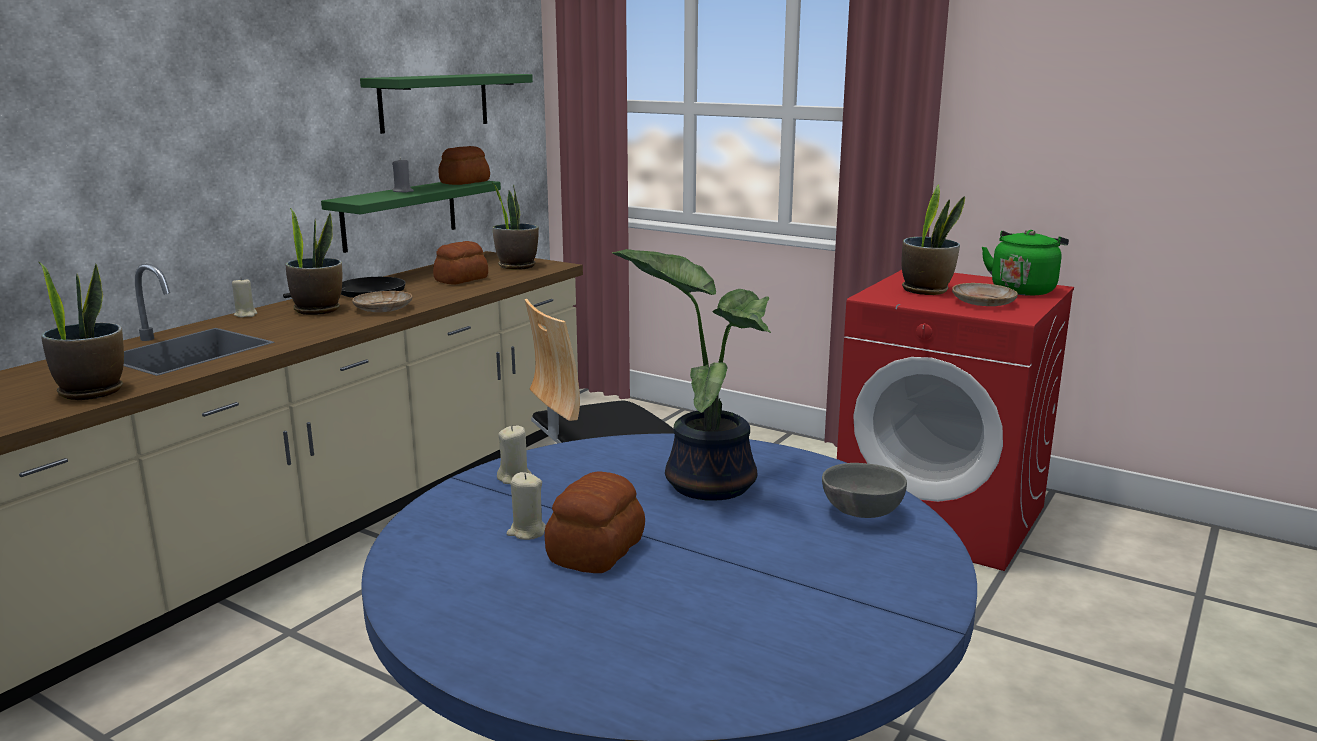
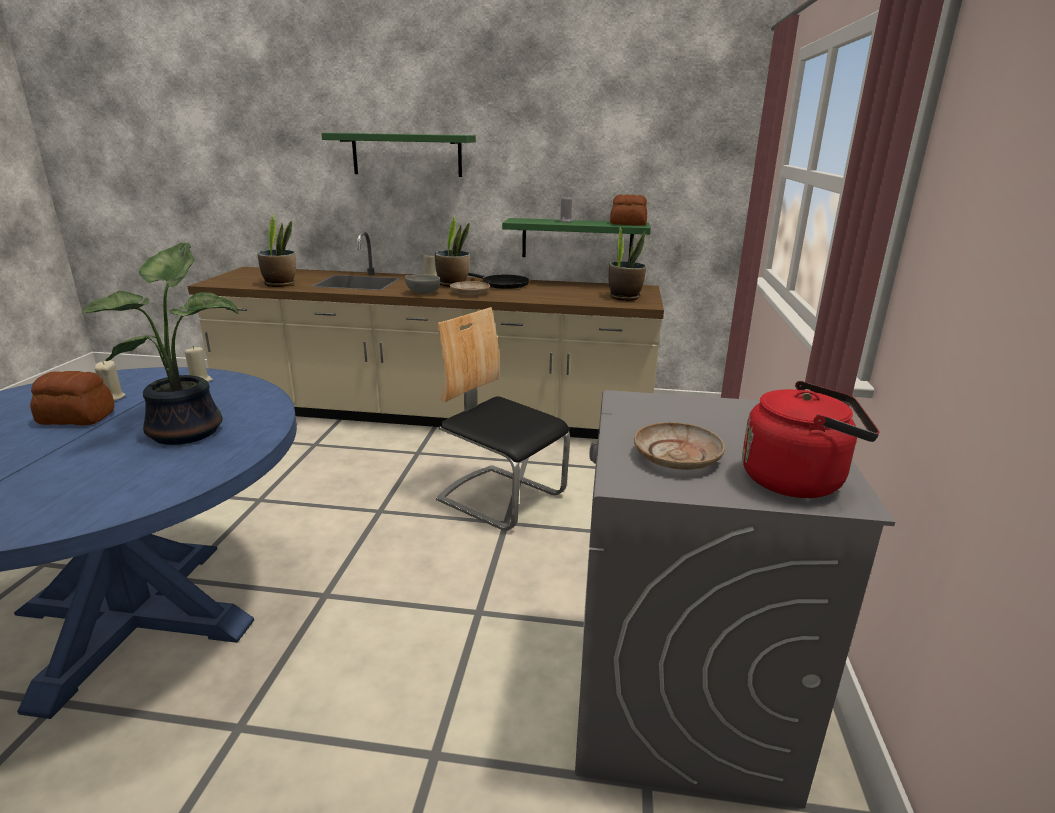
camera: 65 degrees right, 5 degrees up
green shelf [360,73,533,134] -> green shelf moved to [321,133,476,177]
bread [433,241,488,285] -> none
grey bowl [822,463,907,518] -> grey bowl moved to [405,274,440,294]
red washing machine [837,270,1074,571] -> grey washing machine [575,390,895,808]
potted plant [902,184,965,295] -> none
green kettle [982,230,1069,296] -> red kettle [742,381,879,498]

